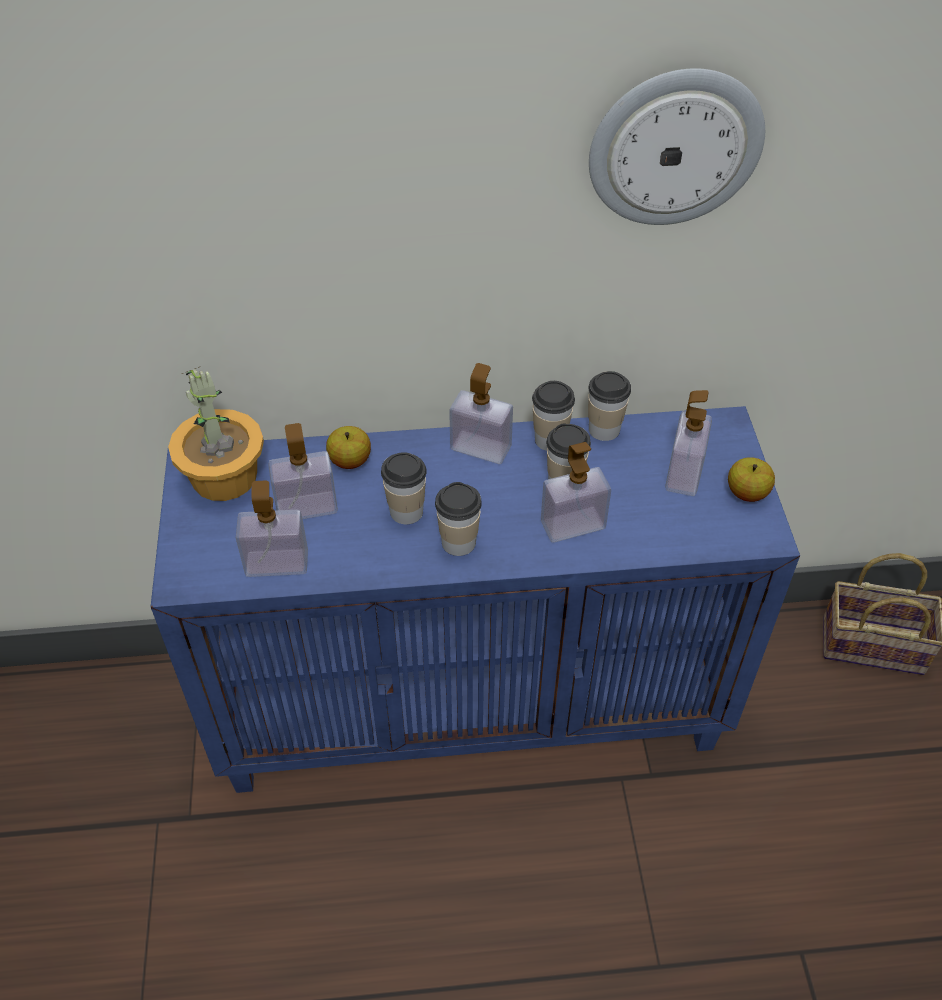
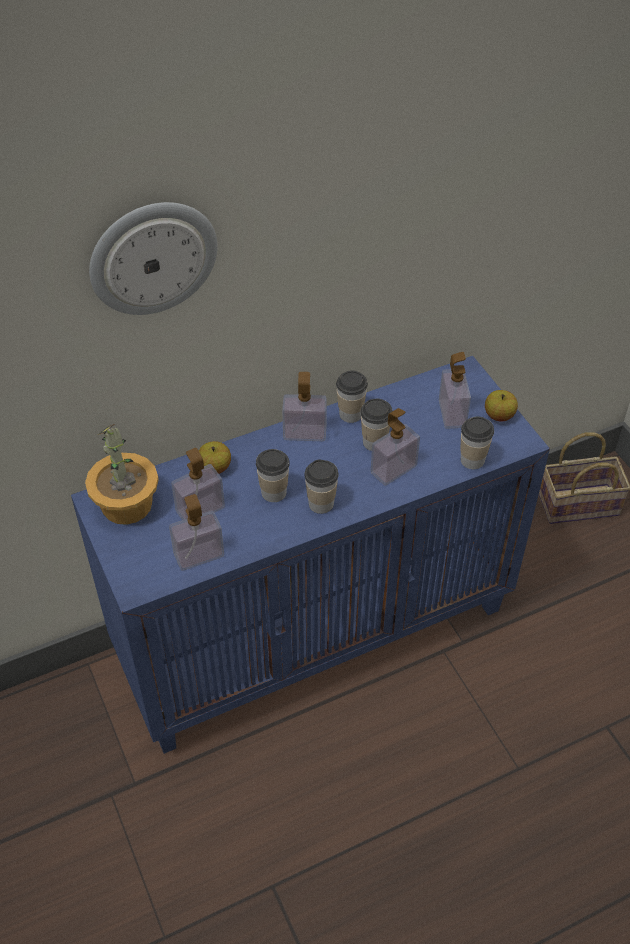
camera: 20 degrees left, 0 degrees up
cup [588,371,631,441] -> cup moved to [460,417,494,469]
wall clock [589,68,765,225] -> wall clock moved to [89,202,218,315]

